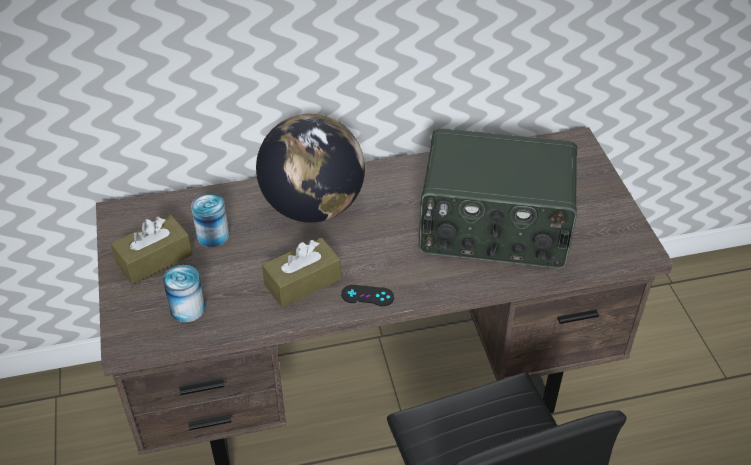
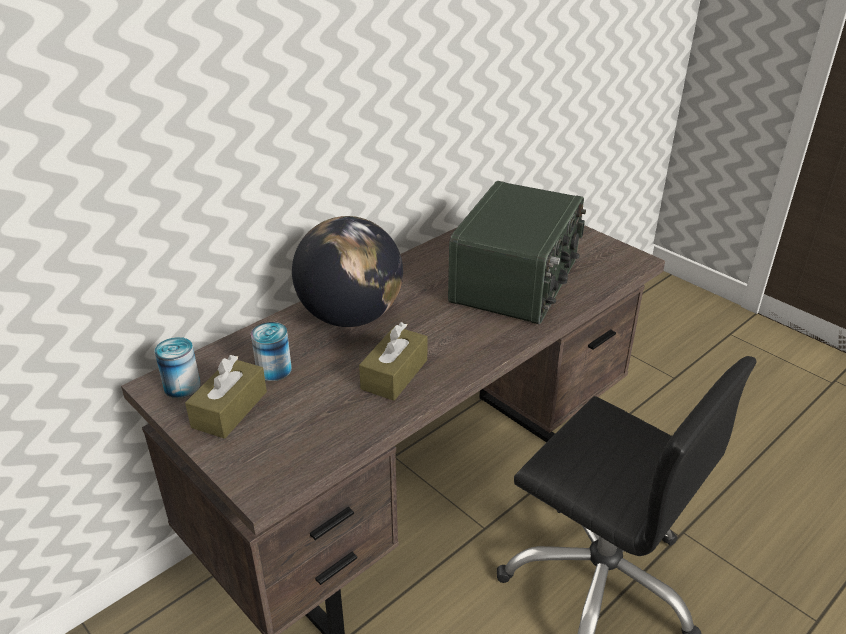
camera: 30 degrees left, 10 degrees down
can [163,265,205,322] -> can moved to [155,337,201,398]
black game controller [341,285,394,306] -> none
radio [419,128,577,268] -> radio turned 45 degrees counterclockwise [448,181,586,324]

